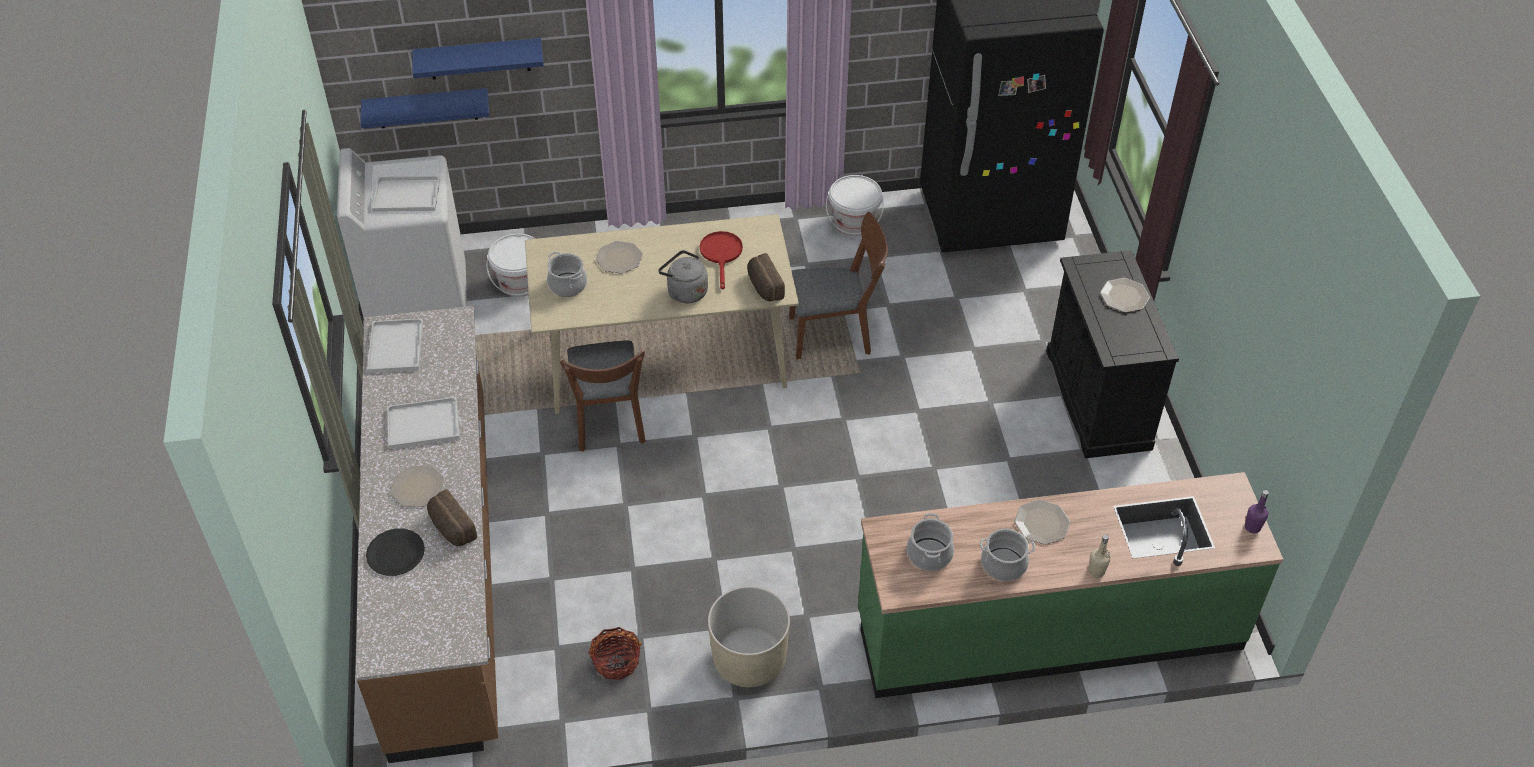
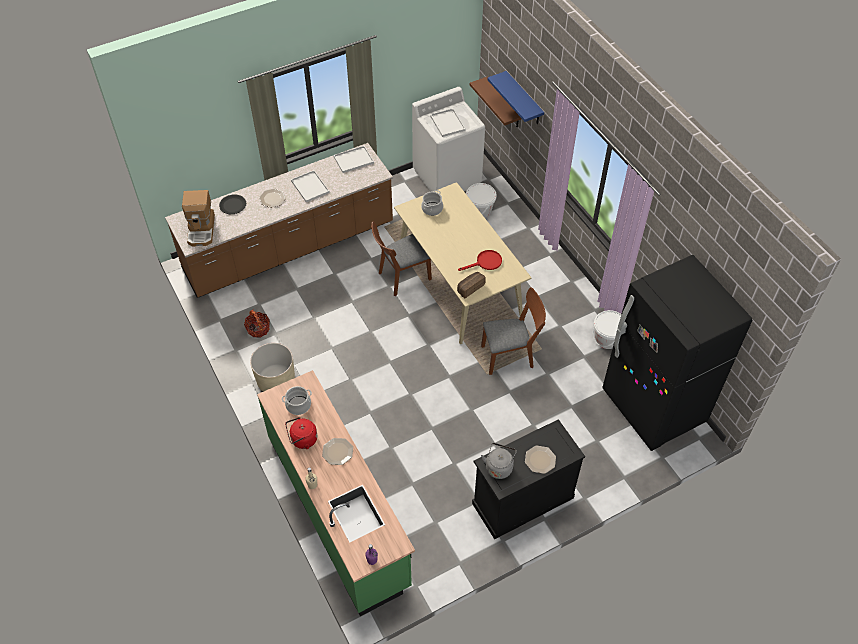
camera: 70 degrees right, 5 degrees up
blue shelf [360,88,489,128] -> brown shelf [470,76,522,128]
bread [427,489,477,546] -> none
plate [596,241,643,274] -> none
grey kettle [658,250,708,303] -> grey kettle moved to [481,443,517,479]
brown chair [789,212,888,359] -> brown chair turned 75 degrees counterclockwise [481,287,546,375]
cooking pot [980,528,1036,581] -> red kettle [285,417,317,449]
none -> coffee machine [182,190,215,246]

